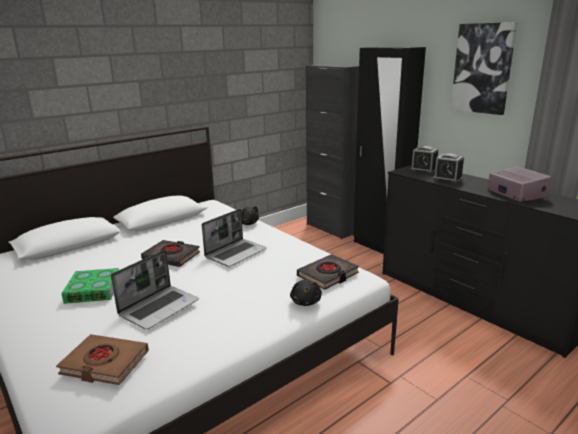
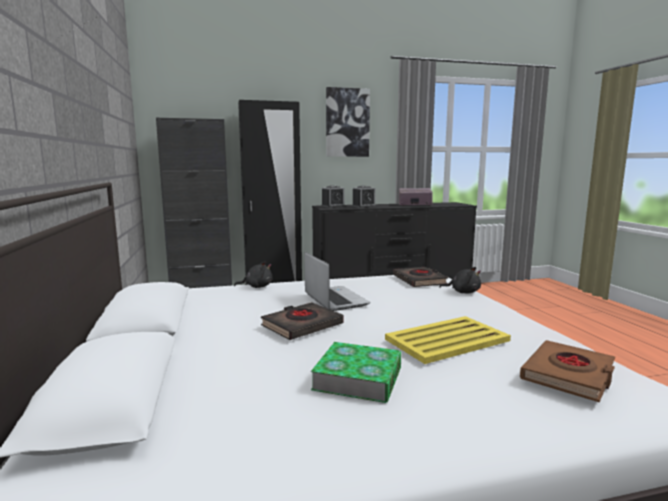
camera: 65 degrees left, 10 degrees down
laptop [111,250,199,330] -> yellow tray [385,316,511,364]

